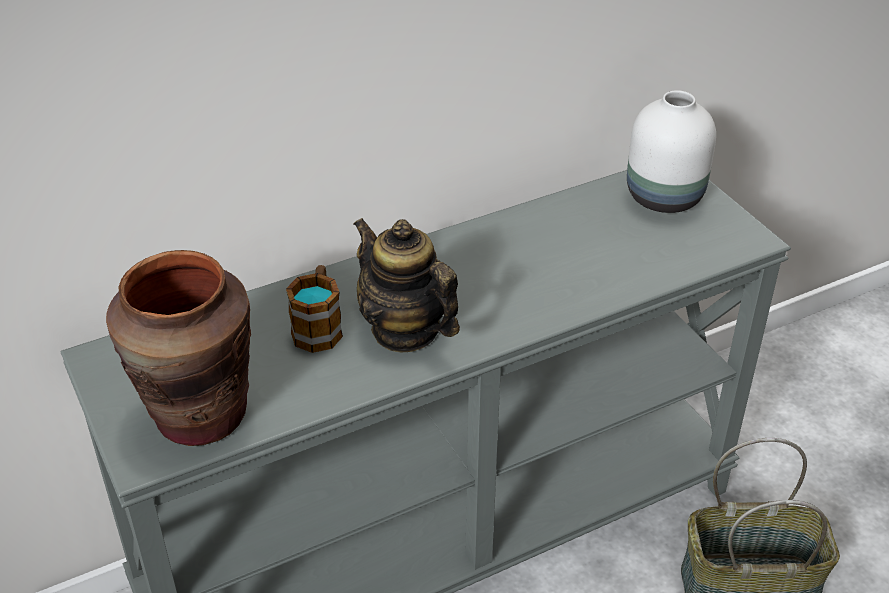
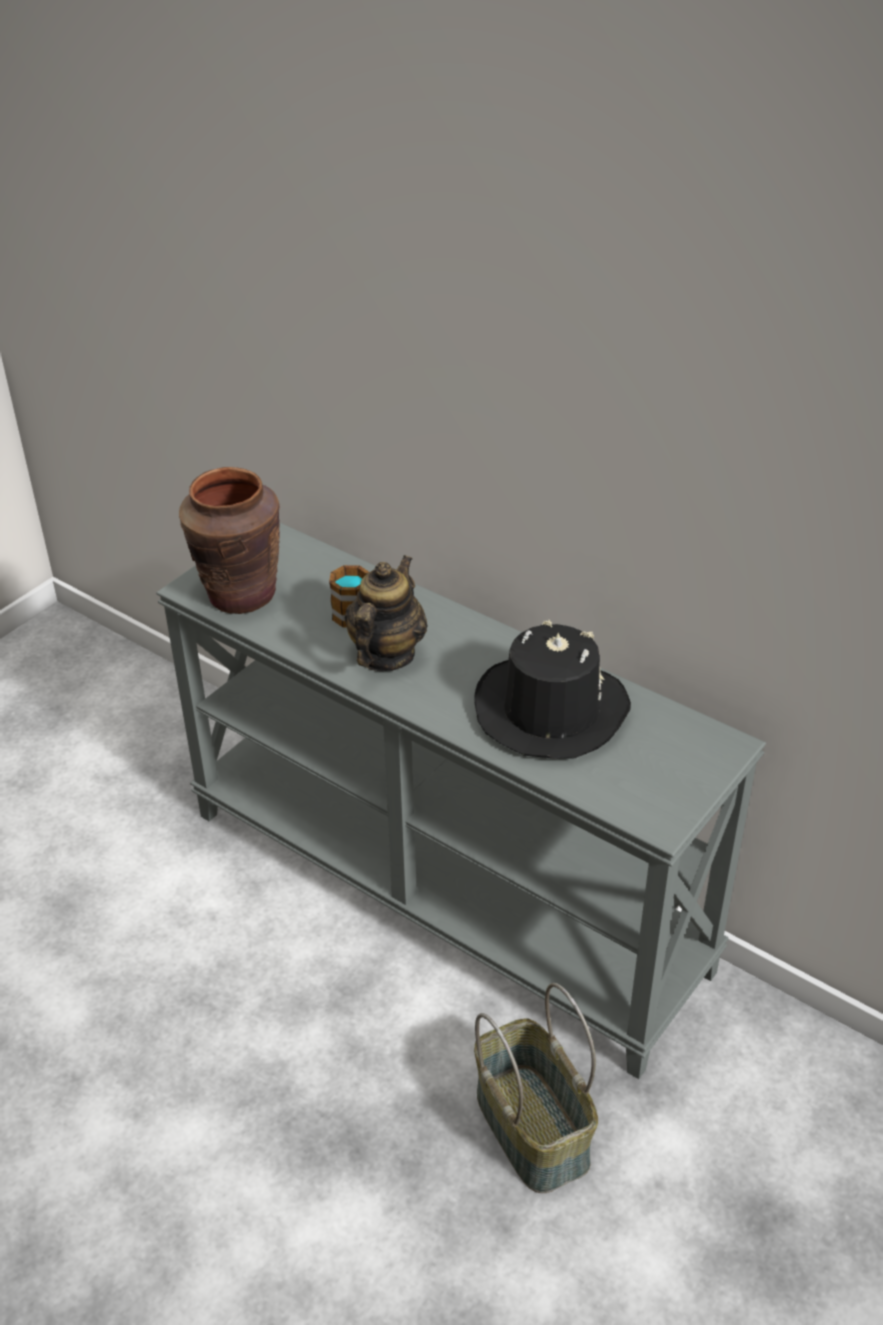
camera: 65 degrees right, 0 degrees up
white vase [627,90,716,213] -> none
none -> black hat [474,620,631,759]

